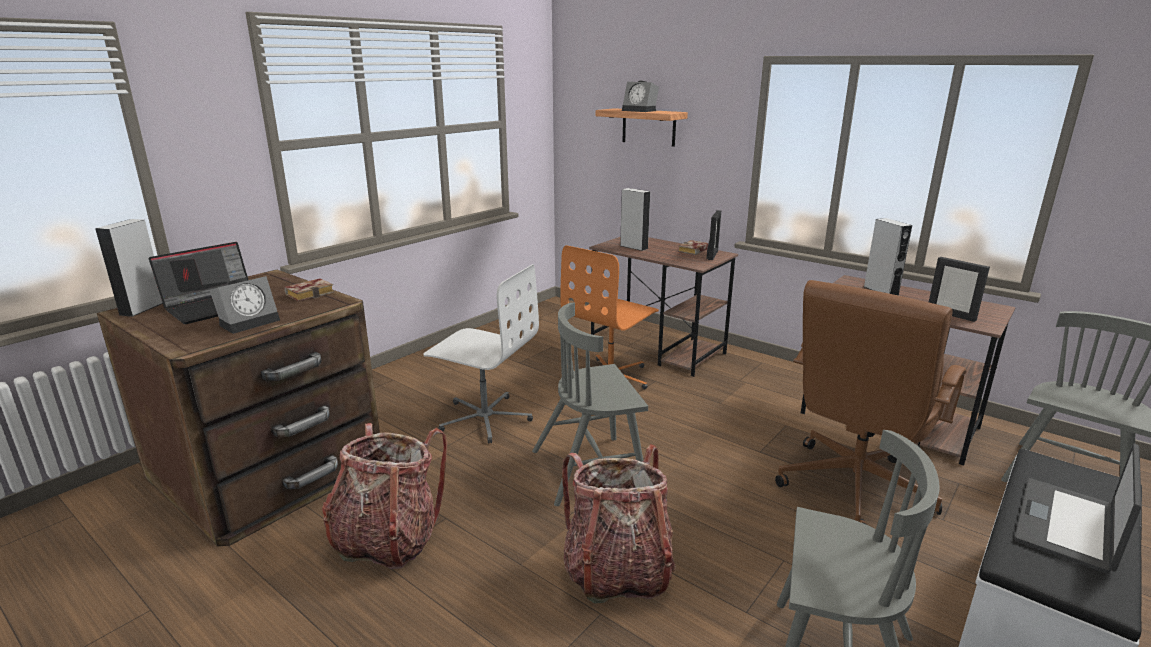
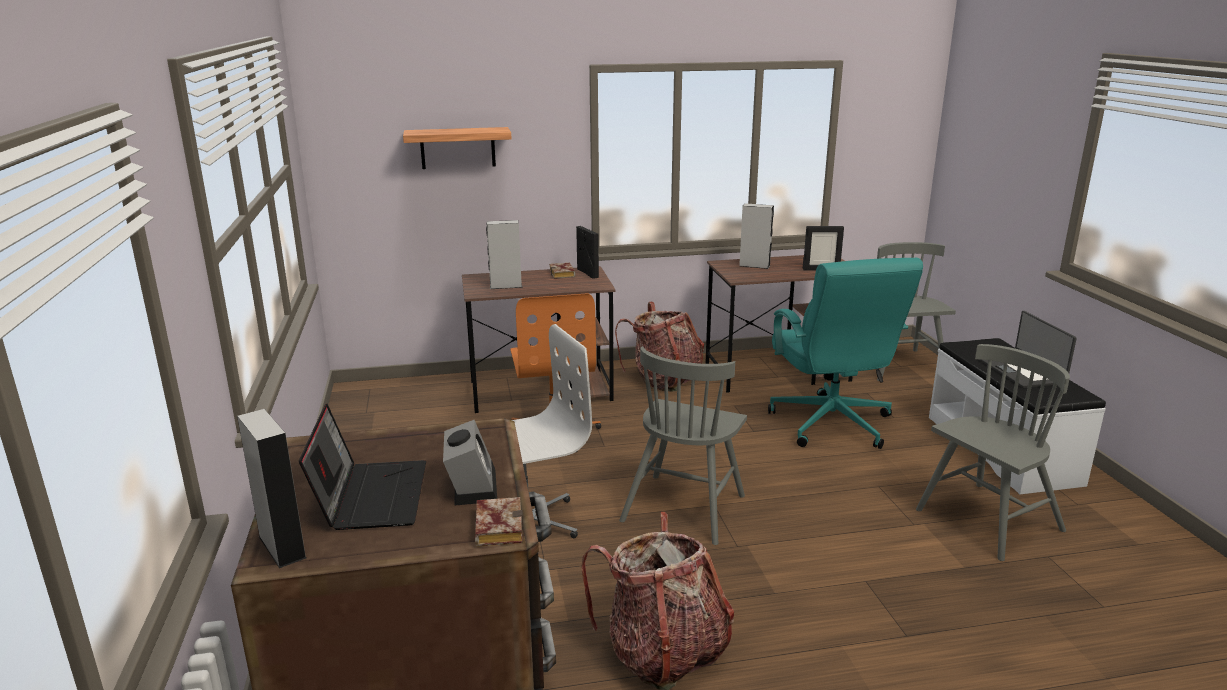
camera: 50 degrees left, 0 degrees up
book [284,279,334,302] -> book moved to [475,497,523,547]
backpack [562,444,676,604] -> backpack moved to [615,302,704,392]
alarm clock [622,81,659,112] -> none
brown office chair [775,280,967,525] -> turquoise office chair [768,258,923,449]

